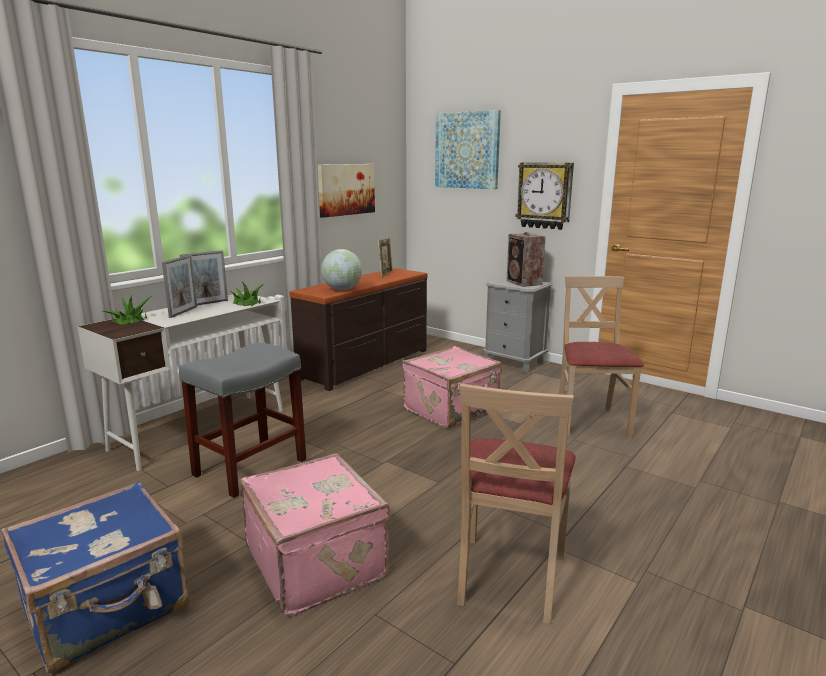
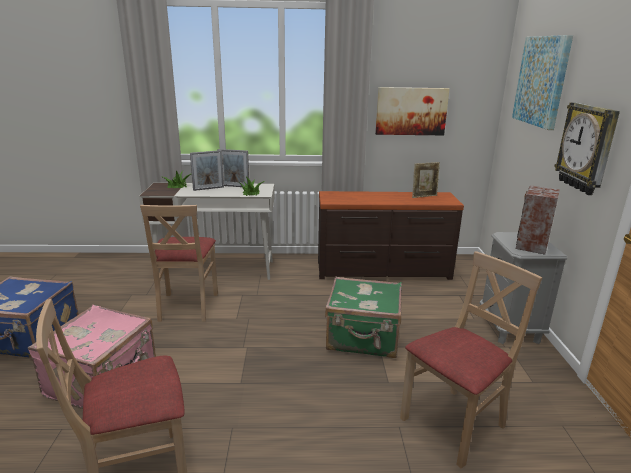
camera: 50 degrees right, 5 degrees up
grey stool [179,343,306,498] -> beige chair [140,205,218,322]
globe [321,249,362,290] -> none
pink suitcase [402,346,502,428] -> green suitcase [325,277,402,358]

